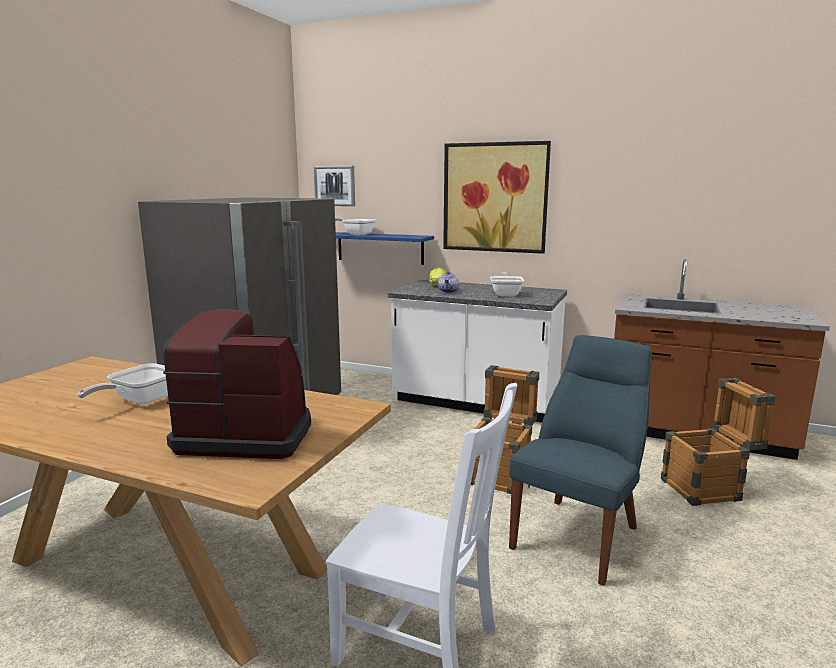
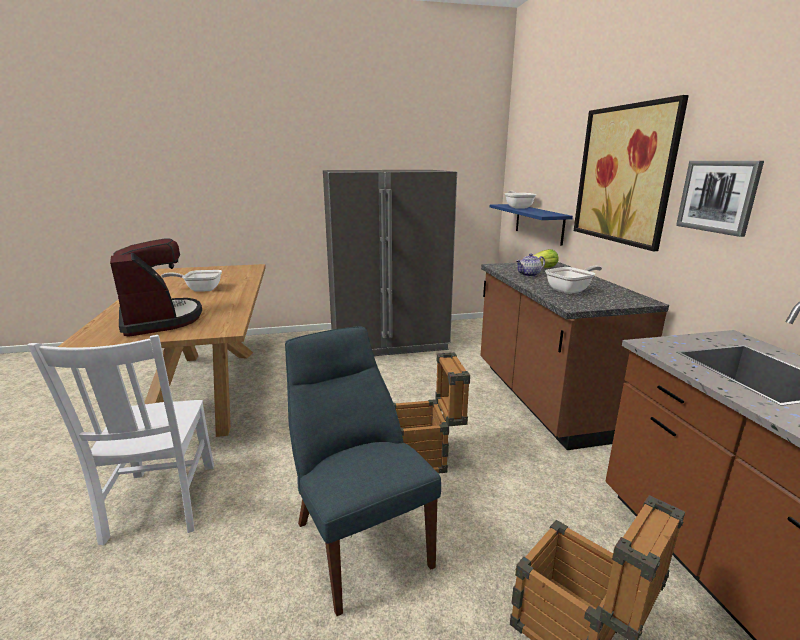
camera: 55 degrees right, 5 degrees up
picture [314,166,355,206] -> picture moved to [676,161,764,237]
white counter [388,280,567,423] -> brown counter [481,262,669,450]
blue chair [509,335,652,586] -> blue chair turned 120 degrees counterclockwise [285,326,441,616]

